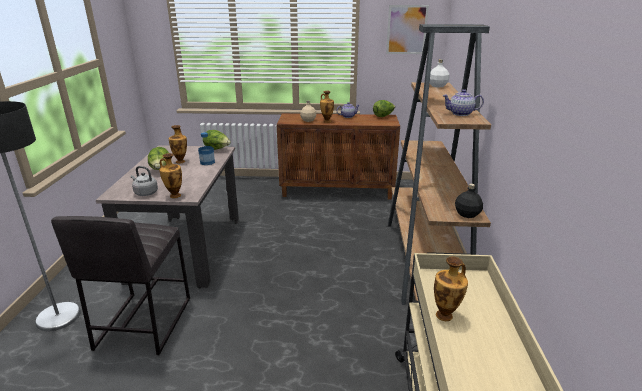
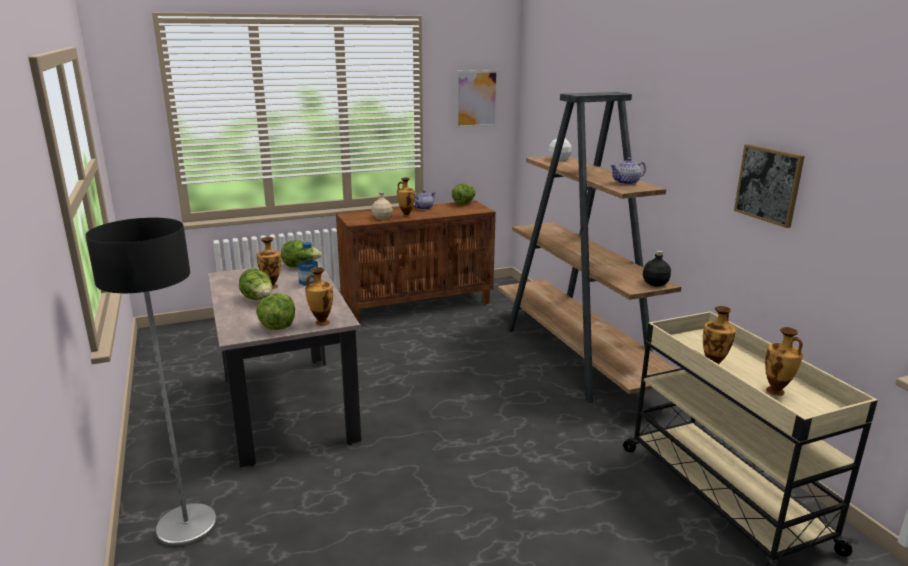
camera: 25 degrees left, 5 degrees down
grey stool [51,216,190,355] -> none
grey kettle [131,166,158,196] -> lettuce [256,293,295,330]
none -> picture [734,144,805,228]
none -> vase [765,327,803,396]

